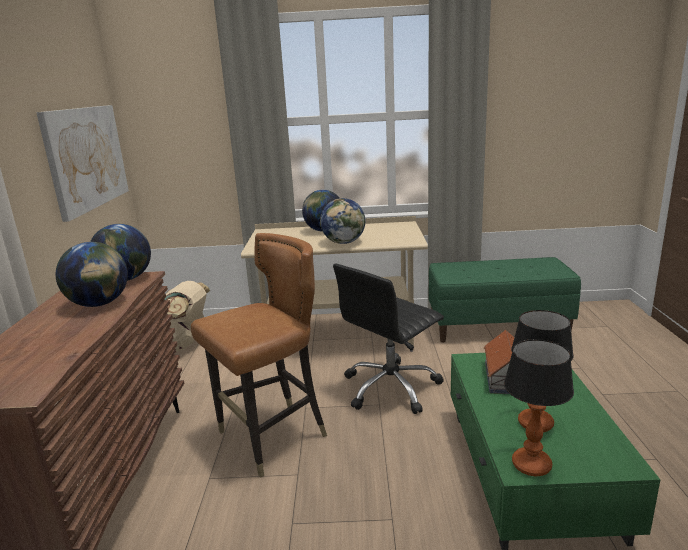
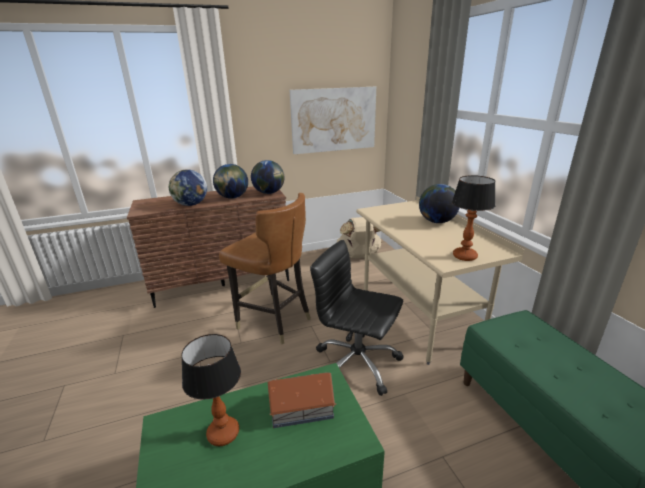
camera: 70 degrees right, 5 degrees up
globe [320,198,365,244] -> globe moved to [169,169,207,206]
table lamp [504,339,574,476] -> table lamp moved to [452,175,496,261]

